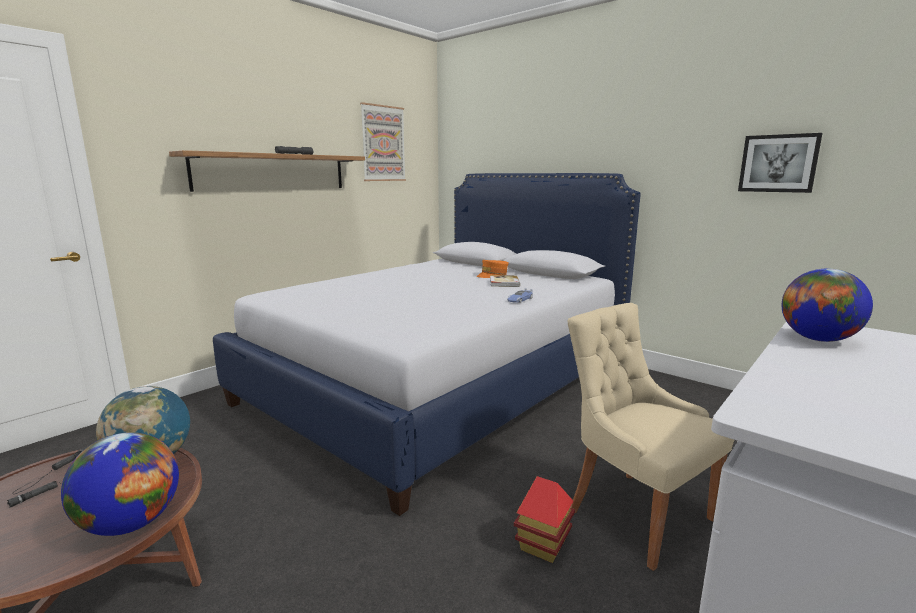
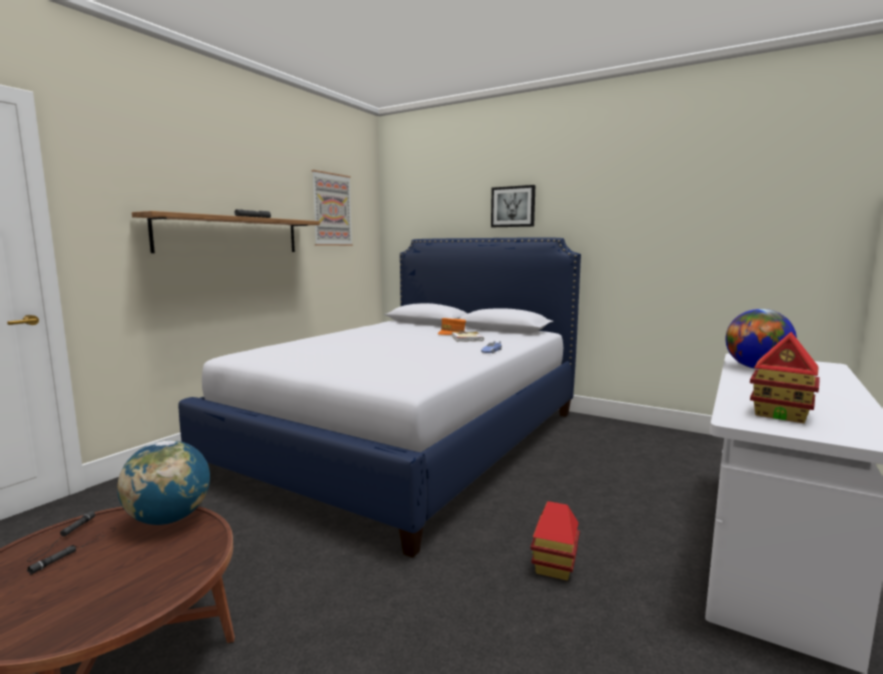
camera: 10 degrees left, 5 degrees down
globe [61,432,179,536] -> none
beige chair [568,303,734,571] -> none
picture [738,133,822,193] -> picture moved to [491,185,535,227]
none -> toy house [750,332,820,423]

